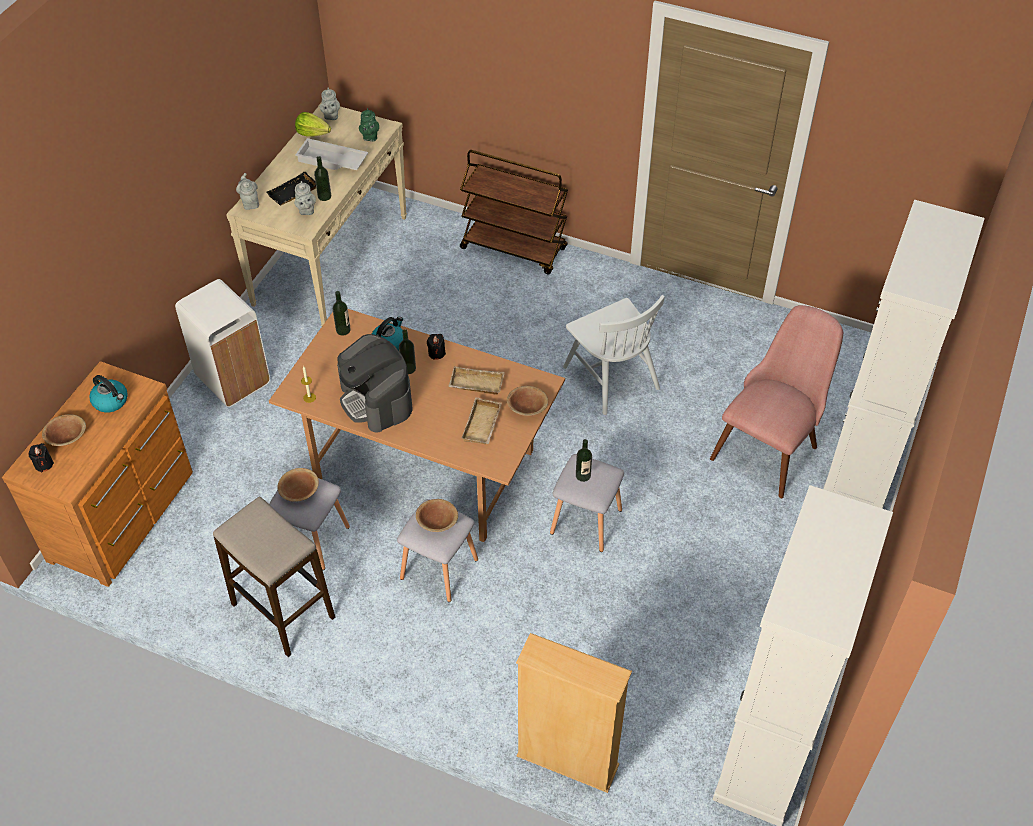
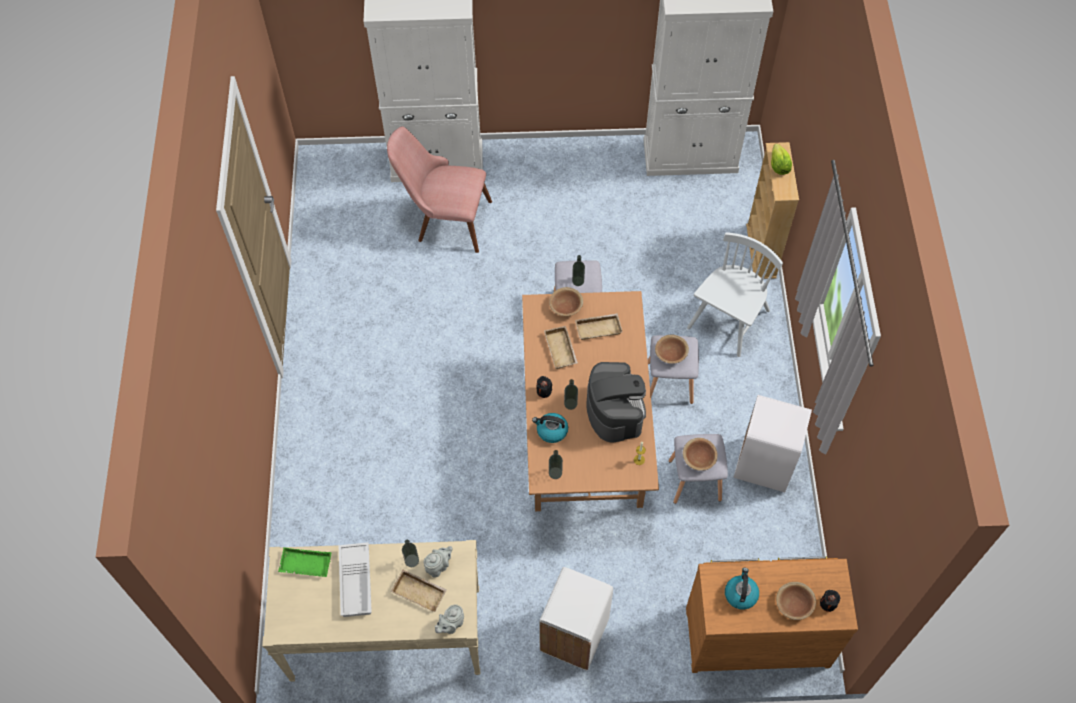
camera: 115 degrees left, 10 degrees up
stool [213,497,335,657] -> white trash can [733,395,812,492]
black tray [267,171,316,206] -> beige tray [391,570,447,612]
lettuce [295,112,331,137] -> lettuce moved to [771,144,792,175]
grey teapot [320,87,340,120] -> none
coffee machine [337,334,413,432] -> coffee machine turned 45 degrees counterclockwise [586,362,646,443]
green teapot [359,108,379,141] -> green tray [278,547,331,577]
brown cart [460,150,568,274] -> none
white chair [563,295,665,415] -> white chair moved to [687,232,783,357]

